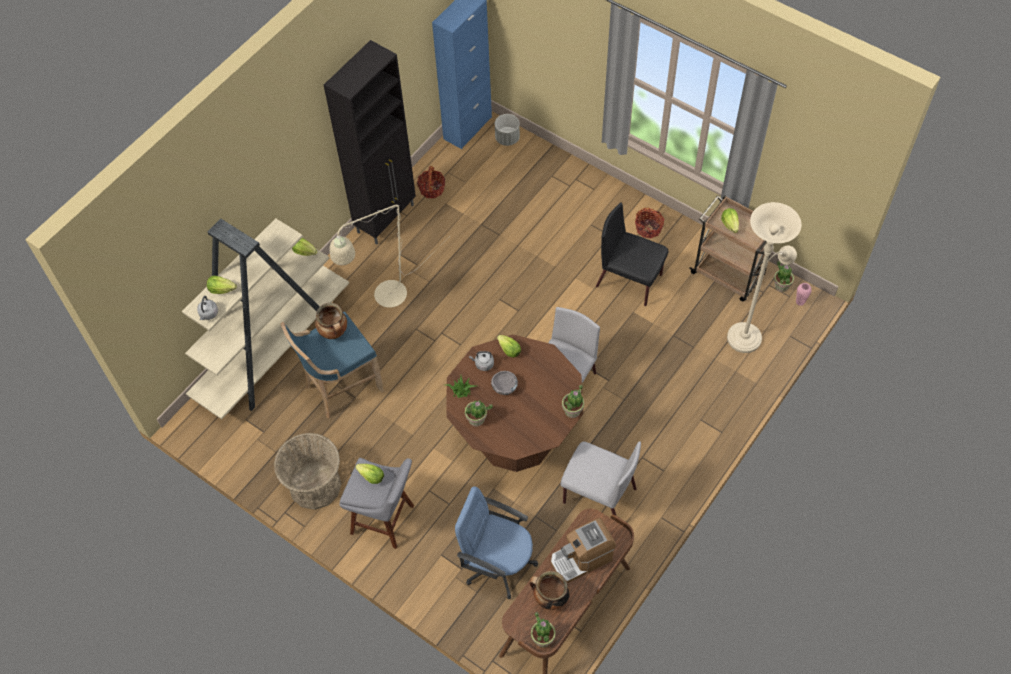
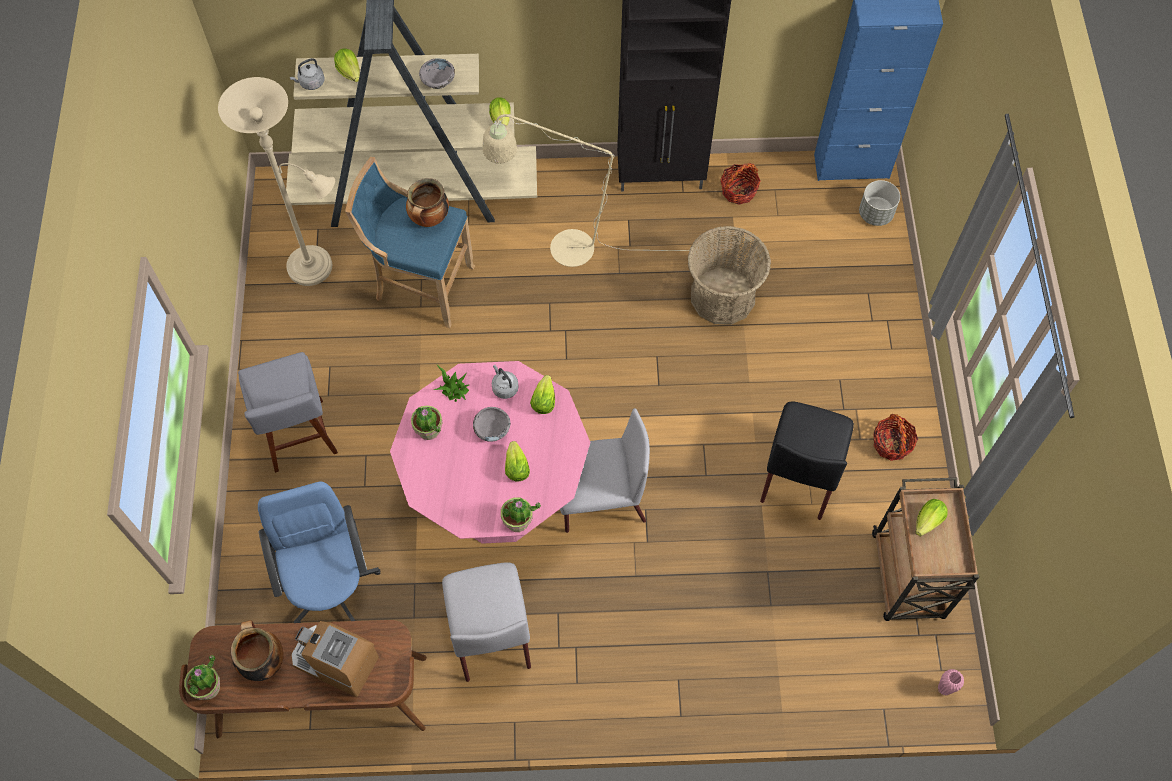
camera: 50 degrees right, 5 degrees up
basket [274,433,342,510] -> basket moved to [688,226,771,325]
lettuce [355,464,384,484] -> lettuce moved to [505,441,530,482]
brown dining table [446,334,584,472] -> pink dining table [390,361,590,544]
black chair [596,202,669,306] -> black chair turned 150 degrees counterclockwise [760,402,854,520]
beige floor lamp [727,202,802,353] -> beige floor lamp moved to [218,77,335,286]
potted plant [774,261,794,292] -> none
none -> grey bowl [419,58,455,89]

